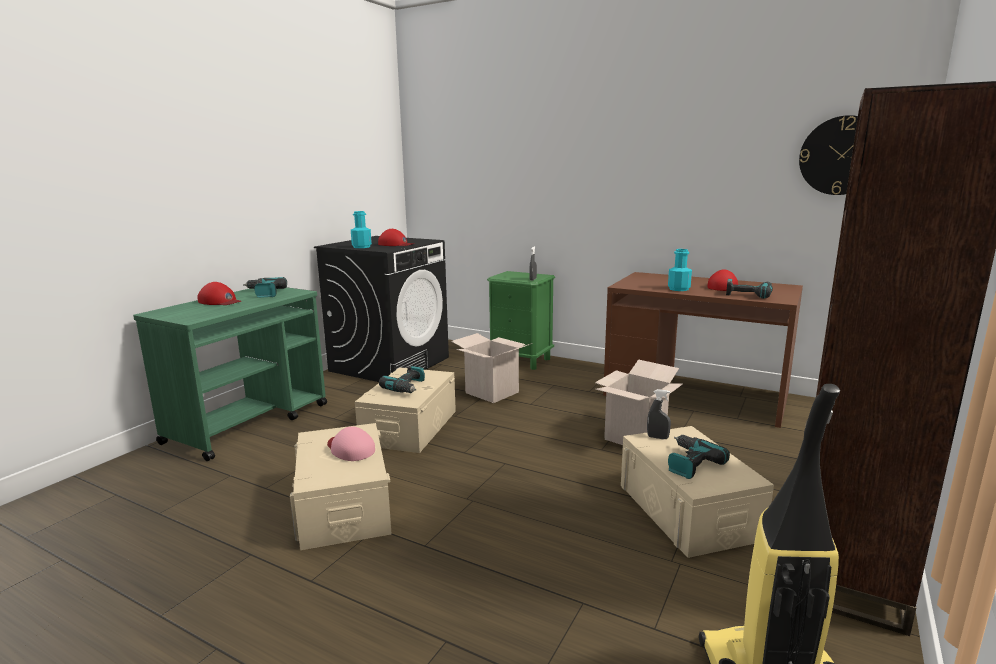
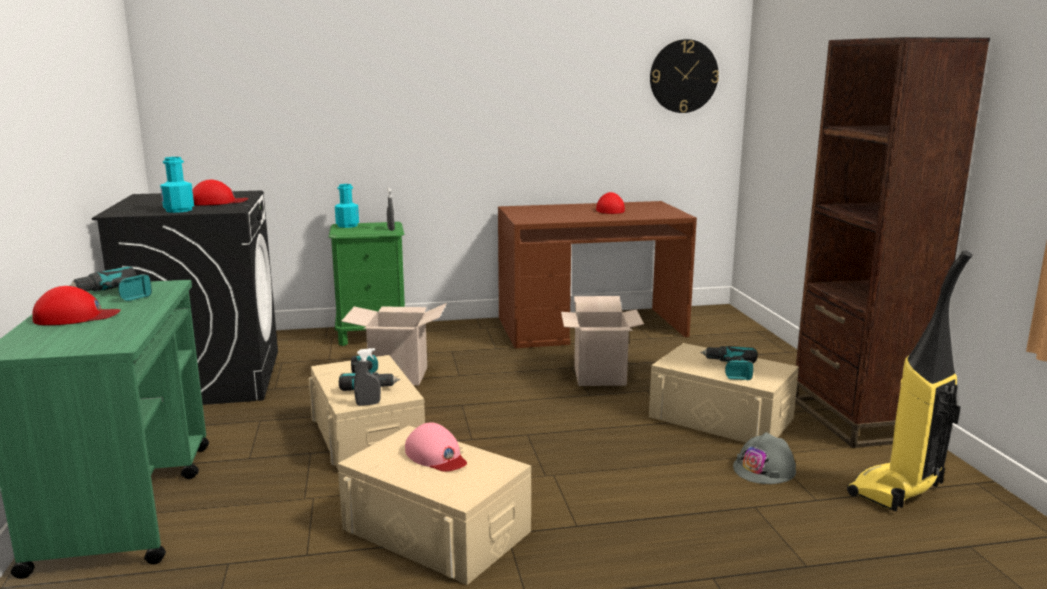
camera: 40 degrees left, 0 degrees up
pink cap [327,426,375,461] -> pink cap turned 135 degrees counterclockwise [405,422,467,472]
grey spray bottle [647,389,671,439] -> grey spray bottle moved to [354,348,381,406]
turquoise bottle [668,249,692,291] -> turquoise bottle moved to [335,184,359,228]
power drill [726,279,773,299] -> none
none -> grey hard hat [733,432,796,484]

